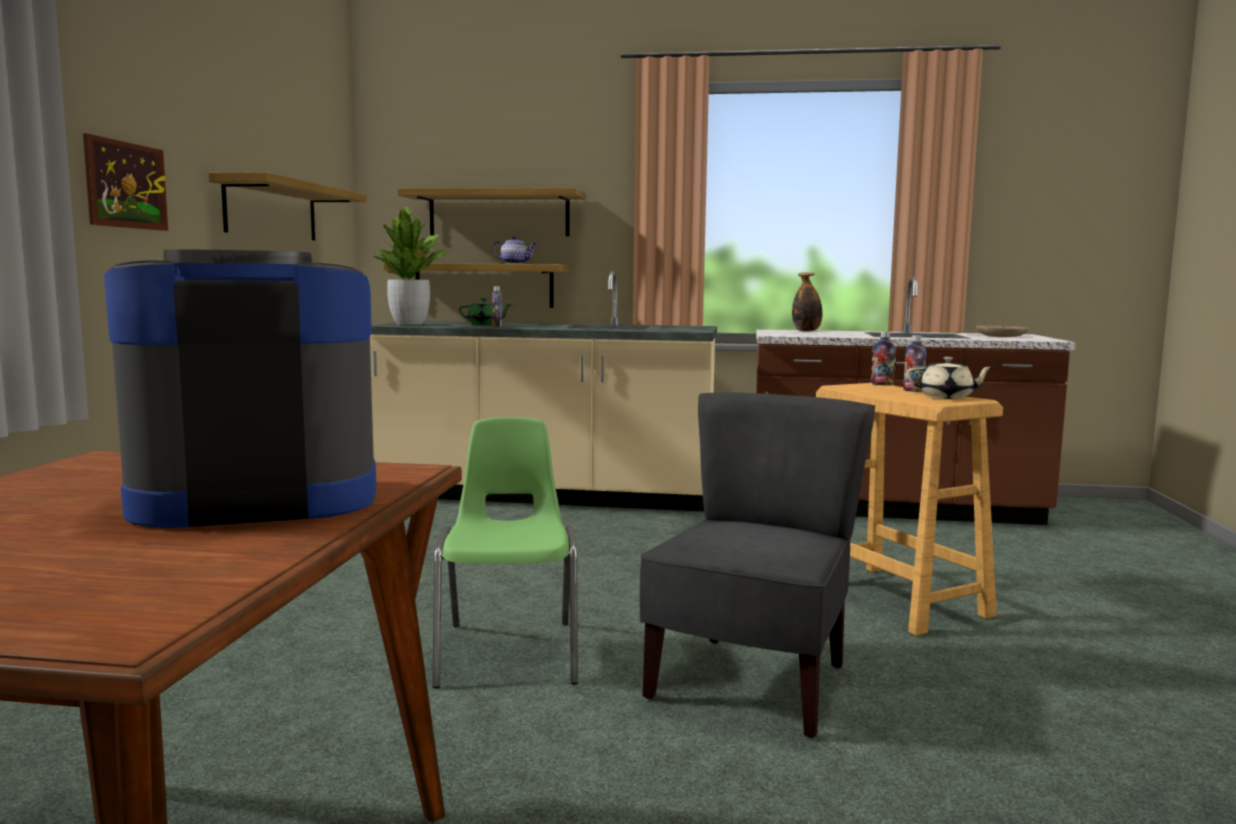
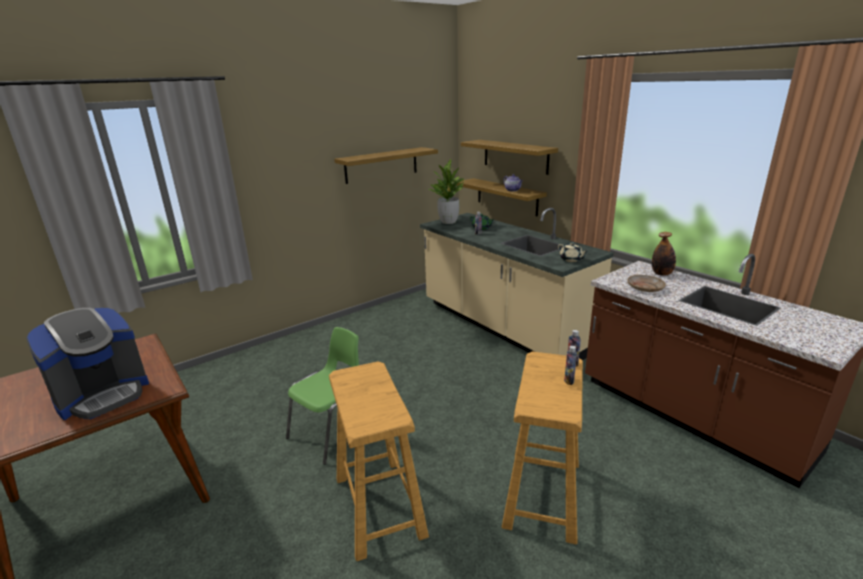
camera: 45 degrees right, 15 degrees up
picture [83,134,168,231] -> none
coffee machine [104,250,376,528] -> coffee machine turned 105 degrees clockwise [26,308,149,420]
grey chair [639,392,875,738] -> beige stool [329,361,429,561]
beige teapot [907,357,994,399] -> beige teapot moved to [558,242,588,262]
beige plate [976,325,1029,337] -> beige plate moved to [627,275,666,292]

